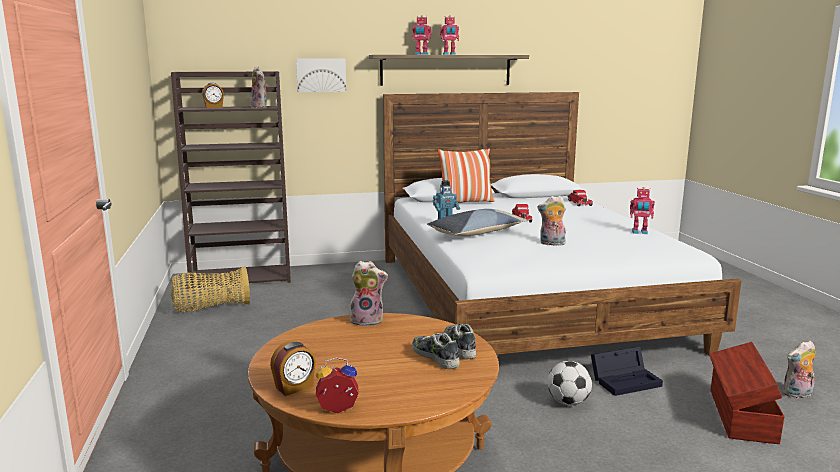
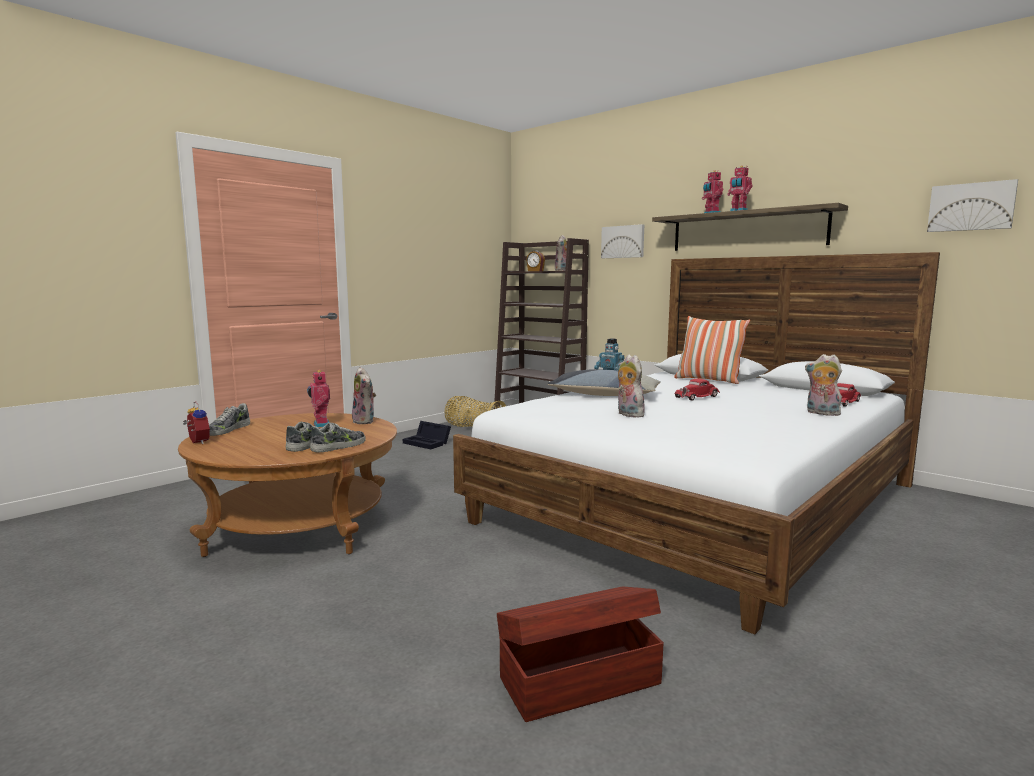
camera: 55 degrees right, 5 degrees down
alarm clock [270,341,316,396] -> shoe [209,403,250,436]
football [547,361,592,405] -> none
black storage box [591,347,663,396] -> black storage box moved to [403,421,451,449]
toy robot [630,187,655,234] -> toy robot moved to [307,370,330,427]
plush toy [783,341,815,398] -> plush toy moved to [805,354,842,416]
none -> picture [927,179,1018,232]

